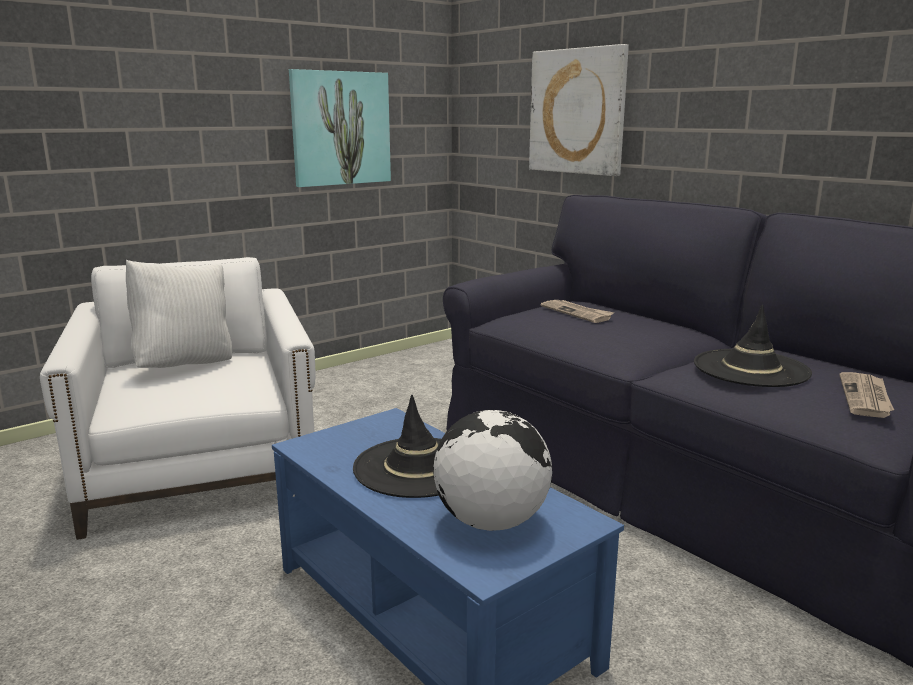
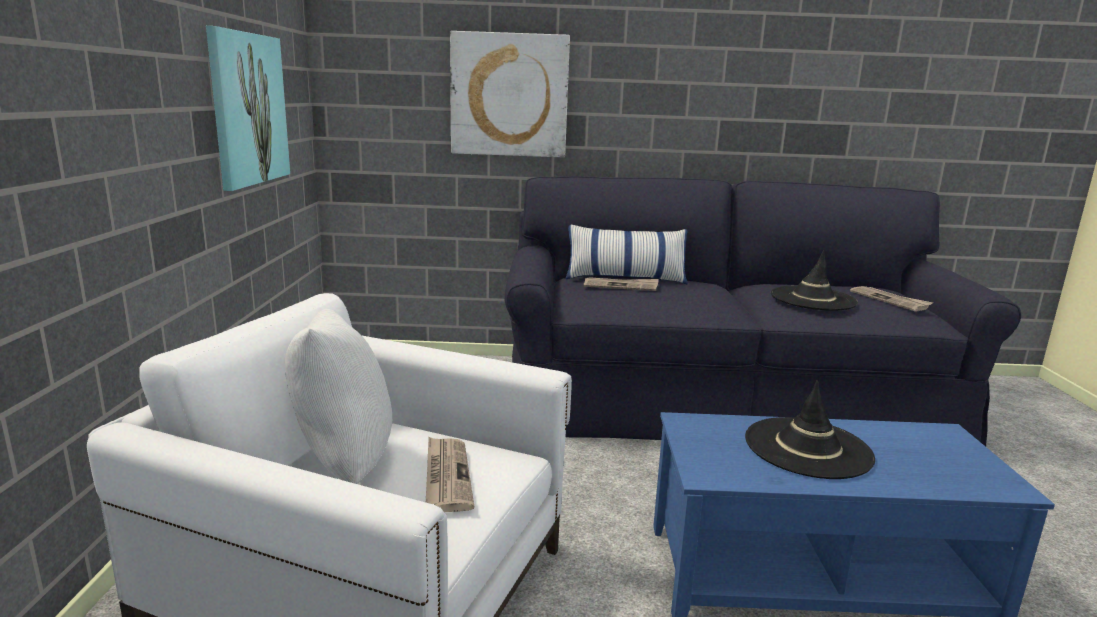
camera: 50 degrees left, 0 degrees up
globe [433,410,552,531] -> none
none -> newspaper [426,437,474,512]
none -> pillow [566,225,688,284]

